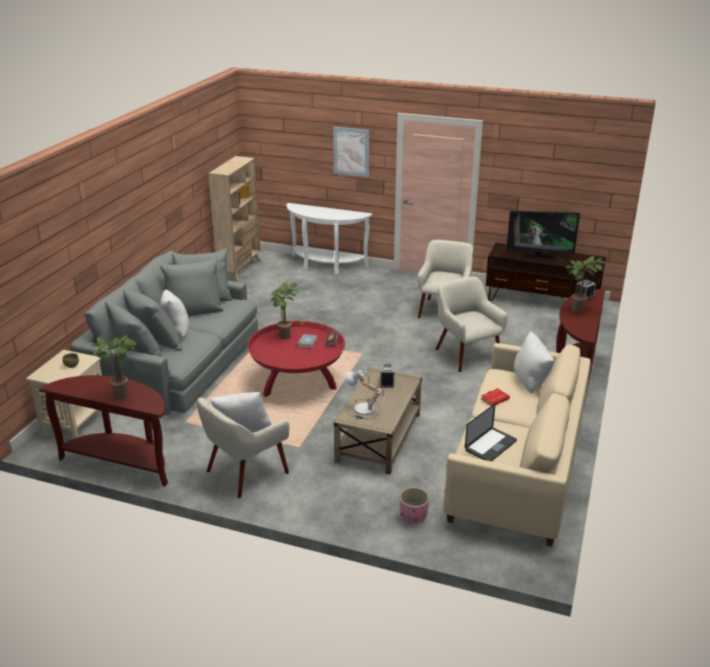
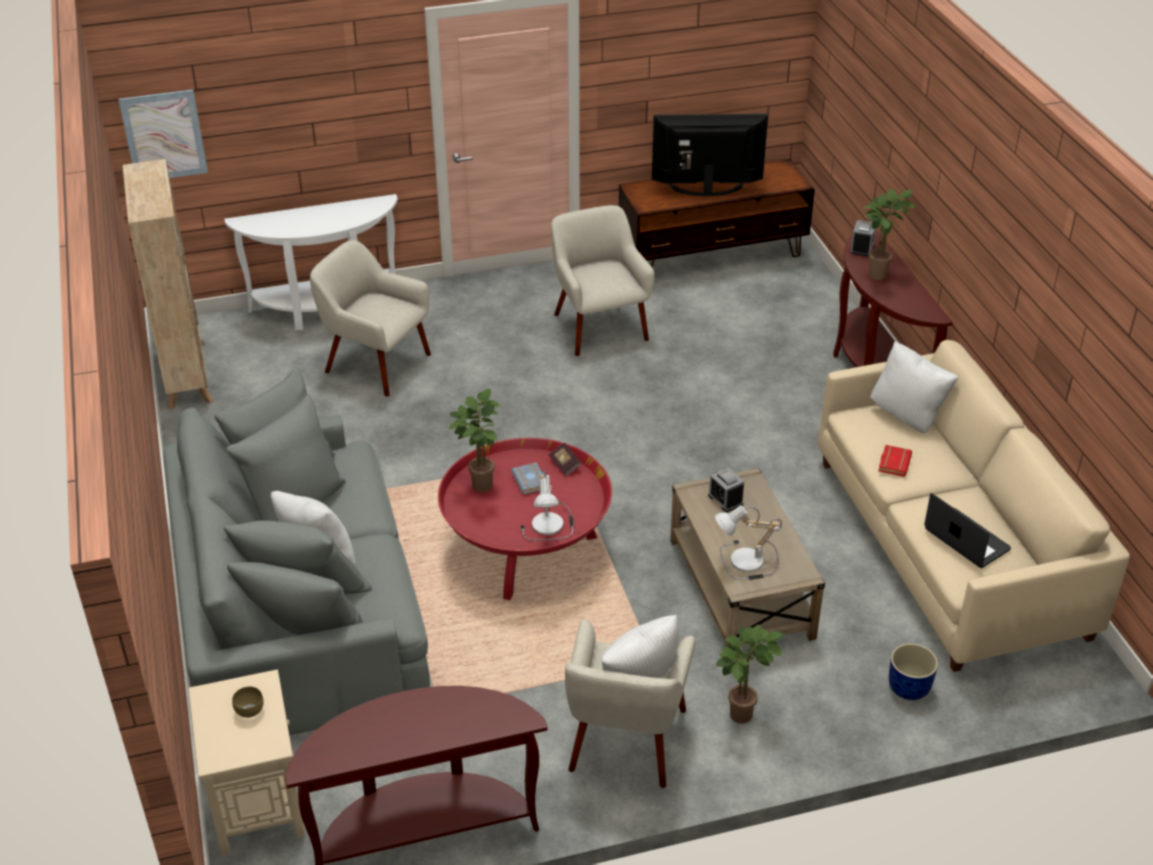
camera: 35 degrees left, 10 degrees up
potted plant [91,335,136,400] -> potted plant moved to [716,624,785,724]
picture [333,127,369,177] -> picture moved to [118,89,208,178]
pink planter [399,487,429,524] -> blue planter [889,643,938,700]
beige armchair [435,277,508,372] -> beige armchair moved to [310,240,431,396]
laptop [465,404,517,461] -> laptop turned 45 degrees counterclockwise [924,493,1011,568]
television [506,211,580,261] -> television turned 150 degrees counterclockwise [652,114,768,196]
none -> table lamp [520,469,574,541]

